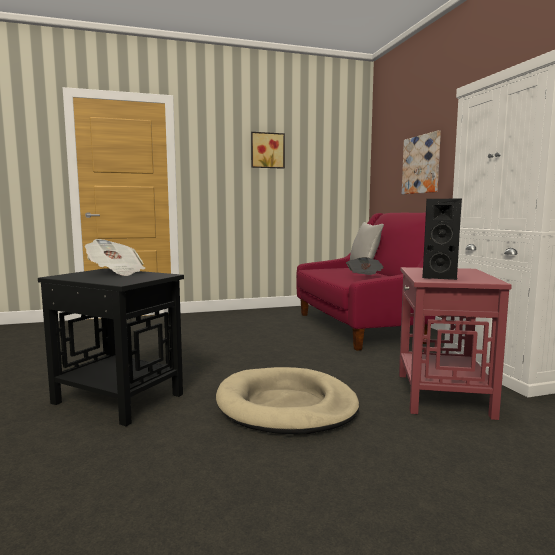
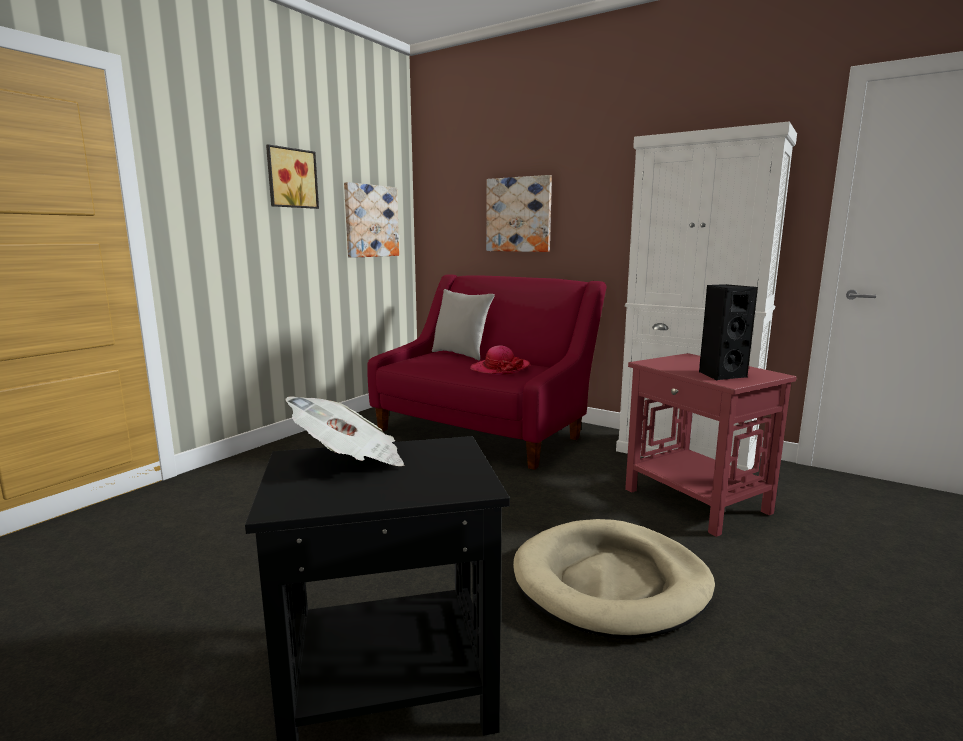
camera: 40 degrees left, 5 degrees up
newspaper [346,257,384,275] -> hat [470,345,531,375]
none -> picture [344,182,399,258]

